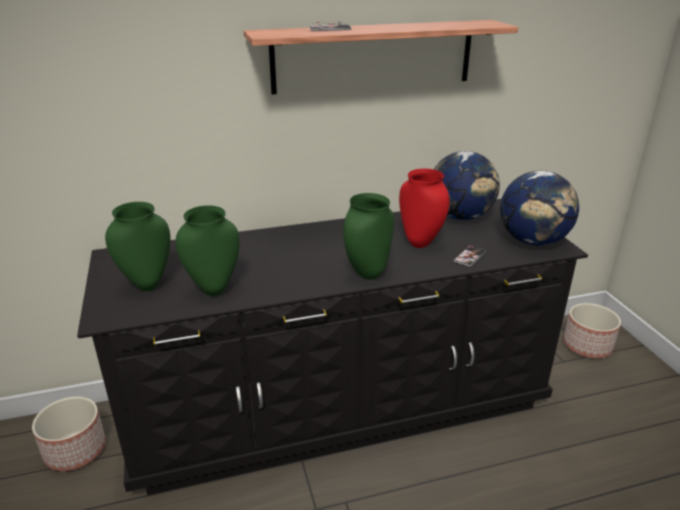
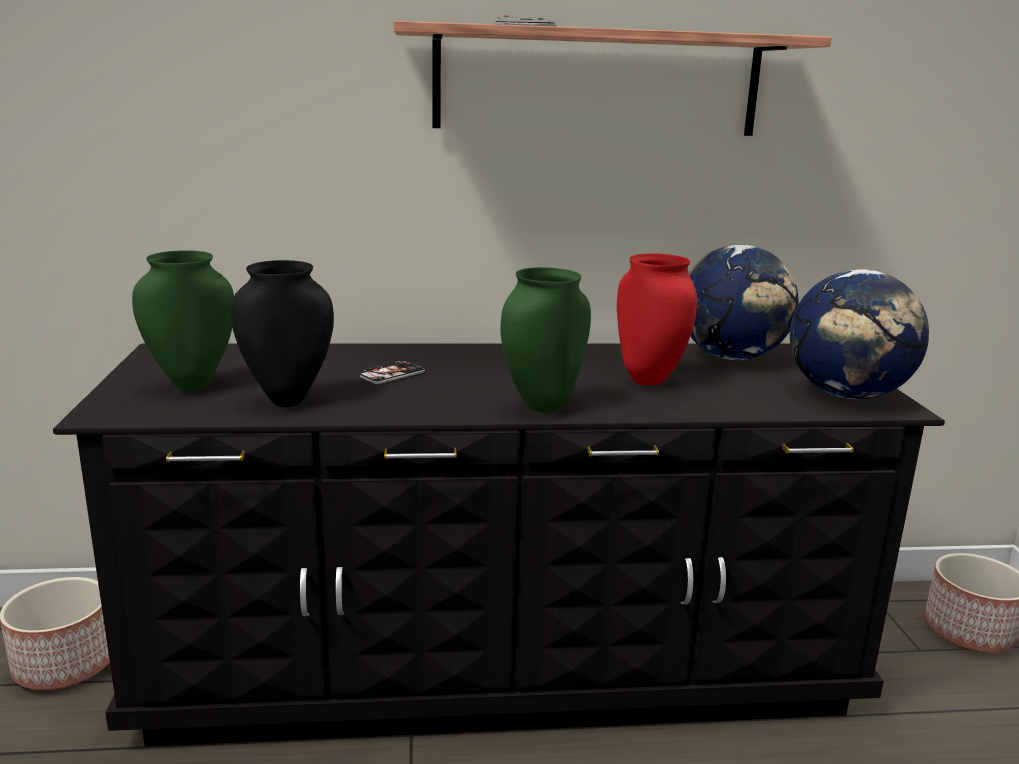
camera: 10 degrees right, 10 degrees down
green vase [176,205,240,296] -> black vase [231,260,334,407]
phone [454,246,486,267] -> phone moved to [360,361,425,384]

